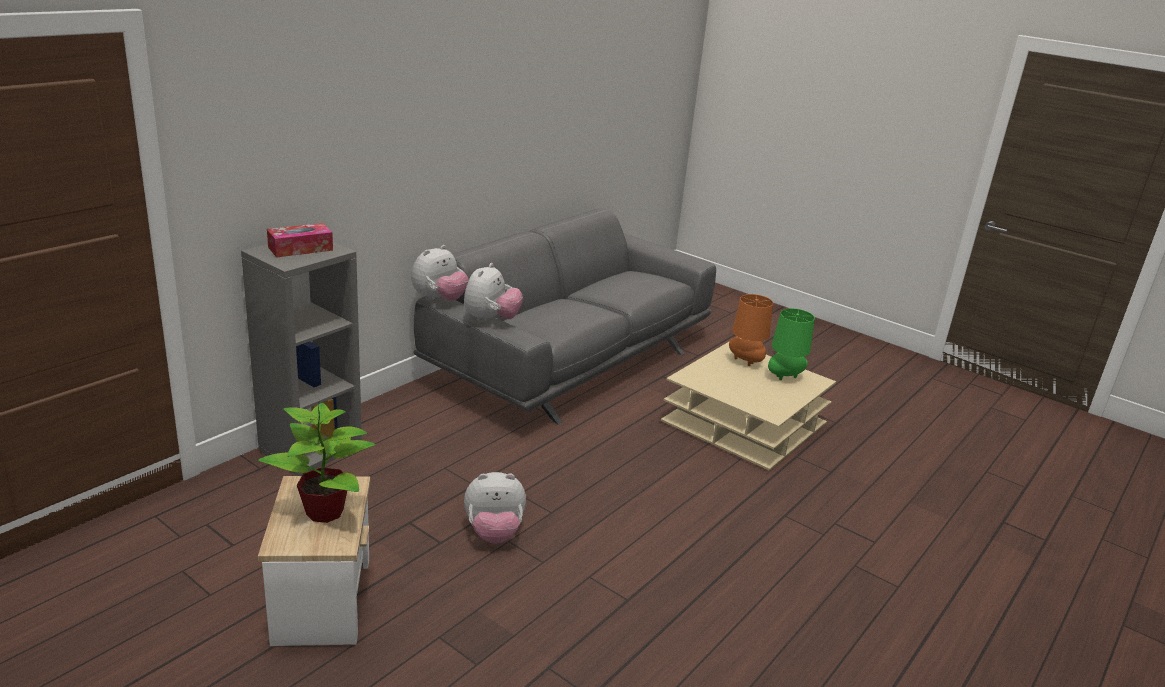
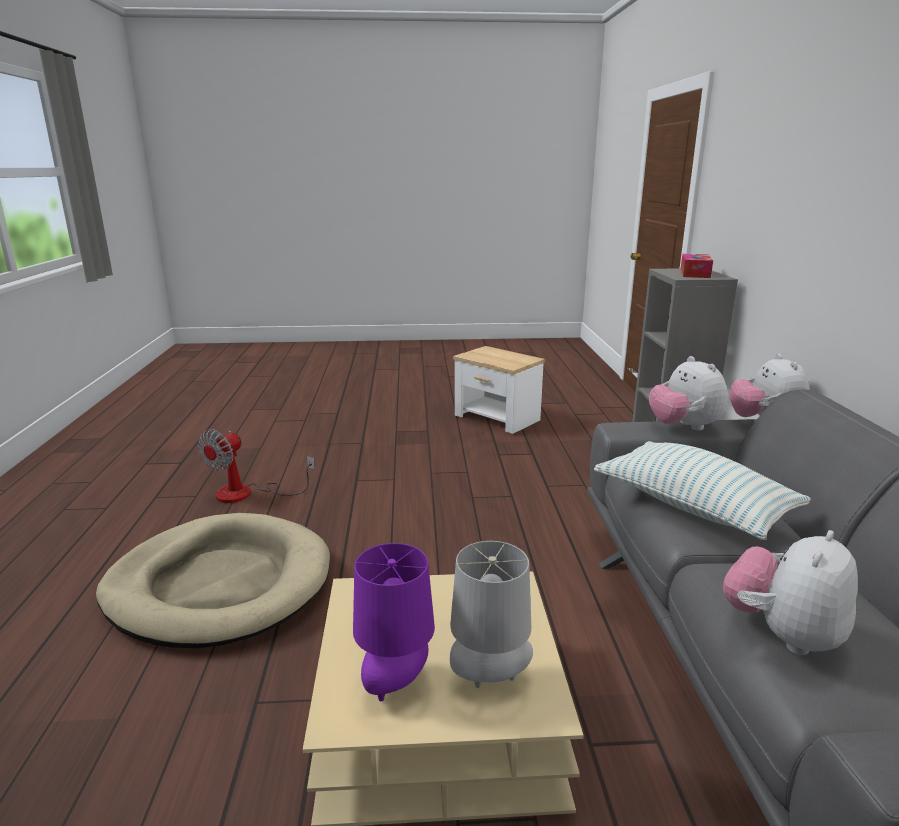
camera: 140 degrees right, 5 degrees down
potted plant [258,400,376,523] -> none
plush toy [464,472,526,544] -> plush toy moved to [723,530,858,655]
orange table lamp [729,294,773,366] -> grey table lamp [450,541,533,688]
green table lamp [768,308,815,380] -> purple table lamp [353,543,435,701]
none -> beige dog bed [96,513,330,648]
none -> fan [198,429,315,503]
none -> pillow [594,441,811,540]

